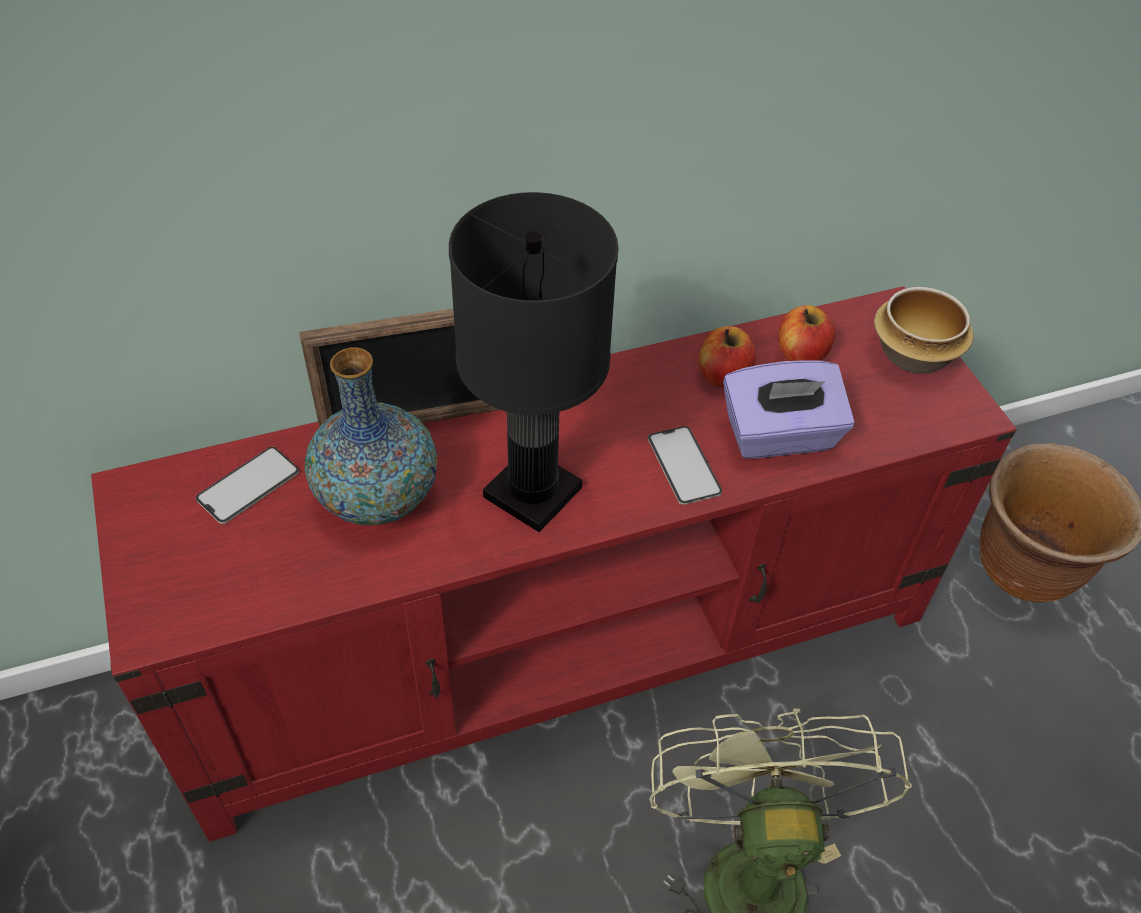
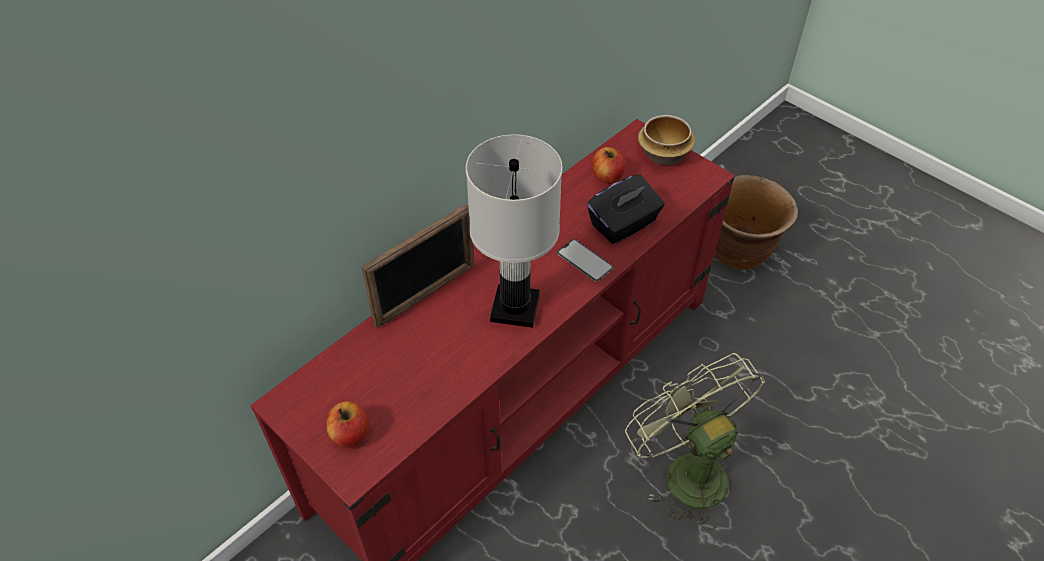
camera: 25 degrees left, 0 degrees up
phone [196,447,299,524] -> none
vase [305,347,437,525] -> none
black table lamp [449,192,619,532] -> white table lamp [466,134,563,328]
apple [698,326,756,388] -> apple moved to [326,401,369,448]
purple tissue box [723,360,854,459] -> black tissue box [587,174,665,244]

